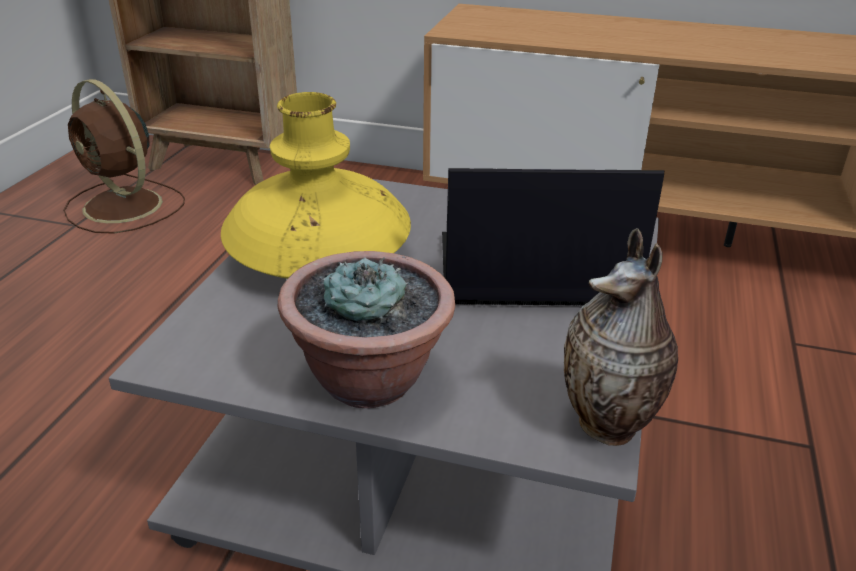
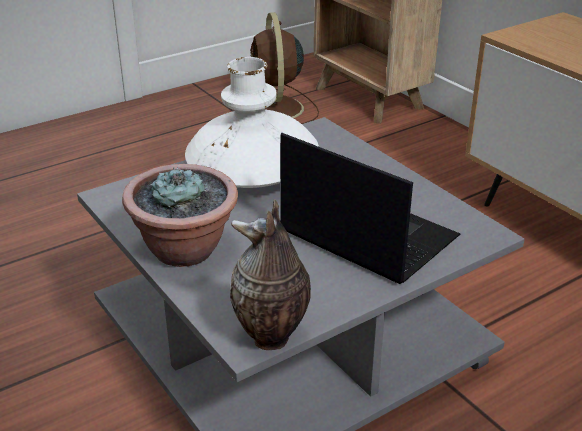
camera: 40 degrees right, 0 degrees up
yellow vase [221,92,411,279] -> white vase [185,57,319,188]

